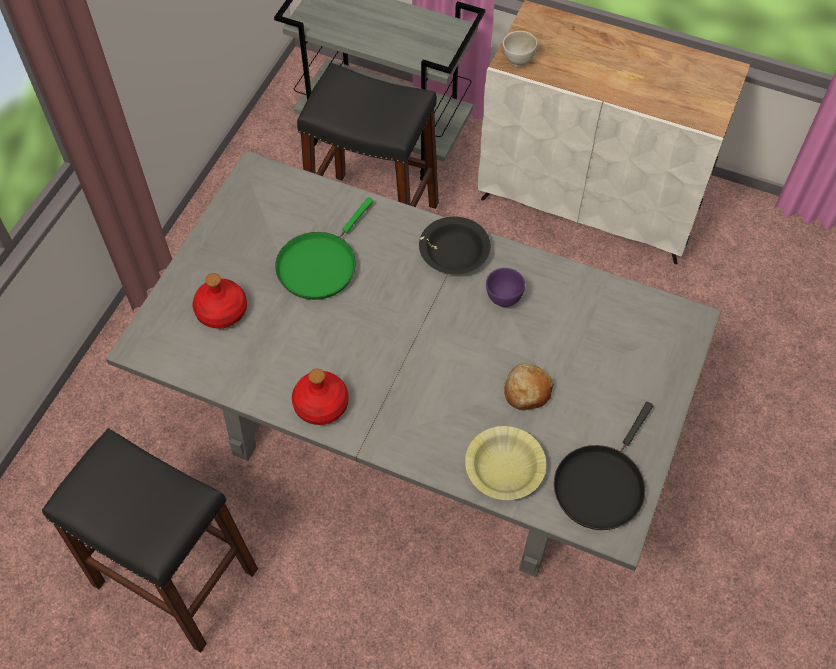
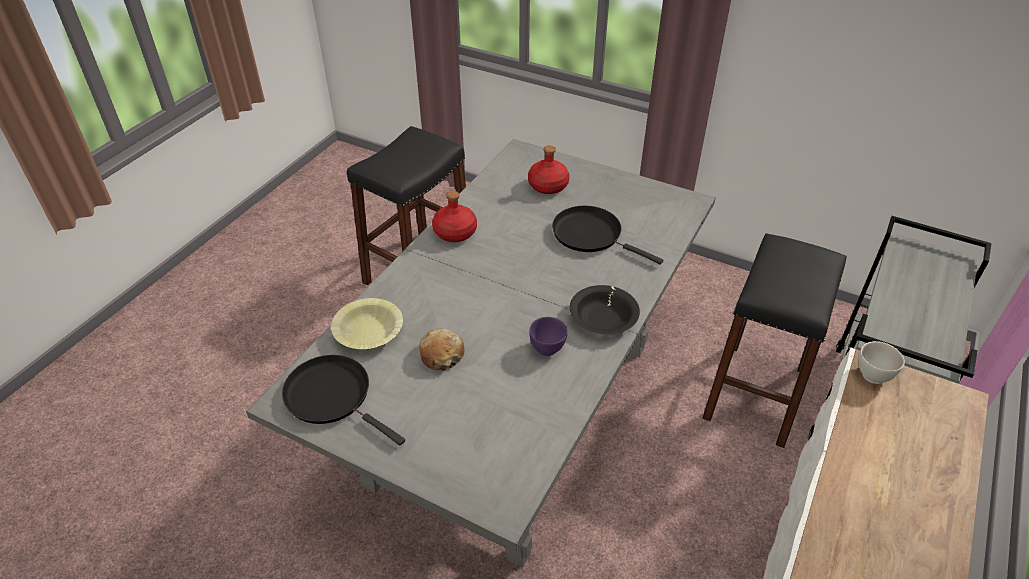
camera: 95 degrees right, 15 degrees down
green frying pan [275,197,373,300] -> black frying pan [552,206,663,265]

